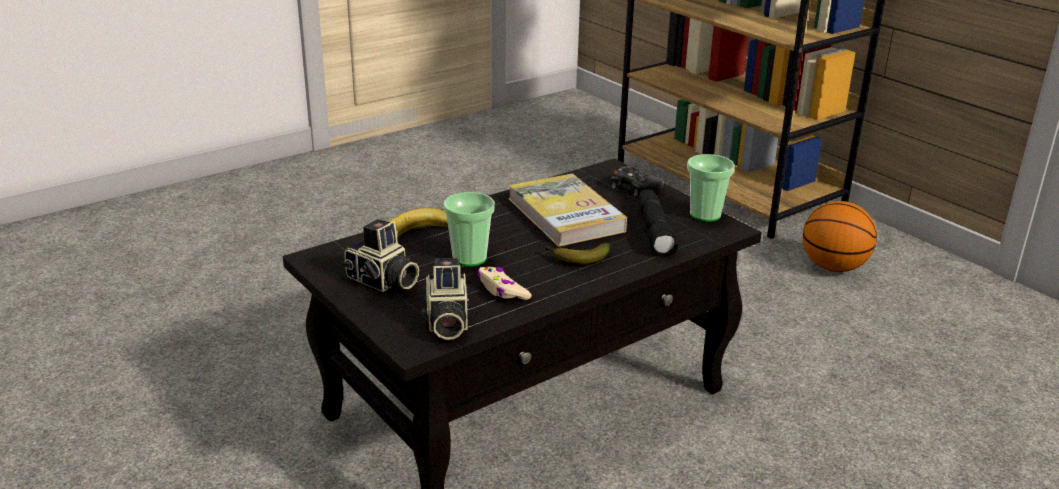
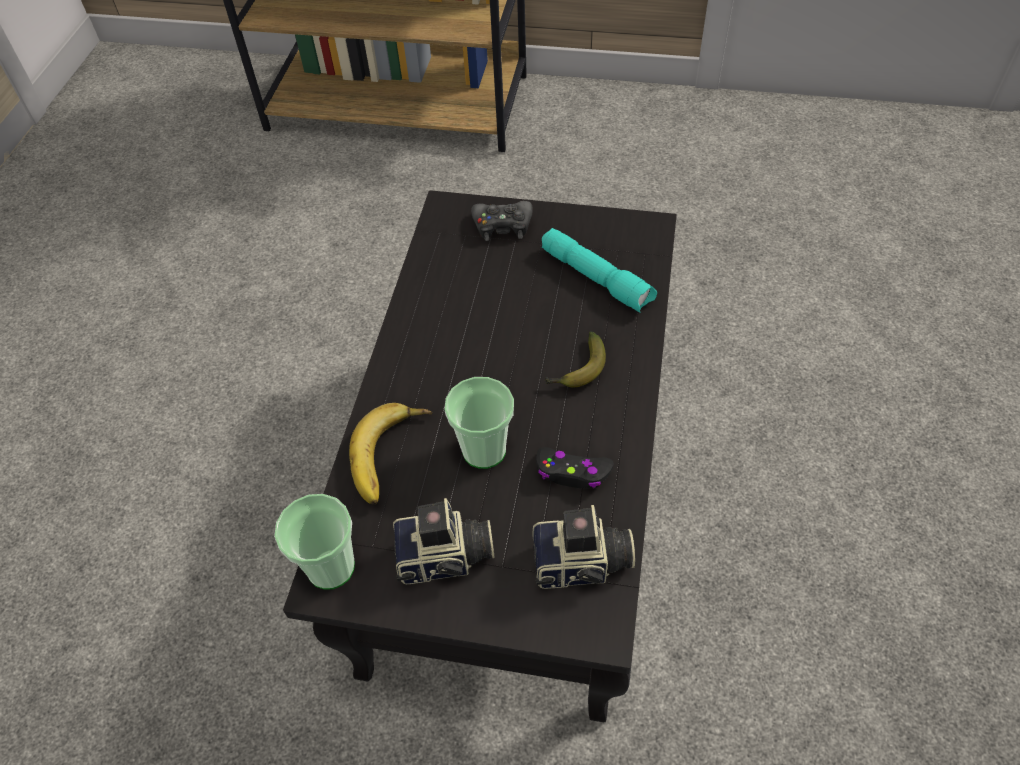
camera: 40 degrees left, 25 degrees up
camera [421,258,468,340] -> camera turned 45 degrees counterclockwise [532,505,635,589]
beige game controller [477,267,532,300] -> black game controller [536,447,614,488]
book [508,174,627,247] -> none
black flashlight [638,190,677,255] -> turquoise flashlight [542,228,657,313]
cup [687,154,735,222] -> cup moved to [274,494,355,589]
basketball [803,201,877,272] -> none

